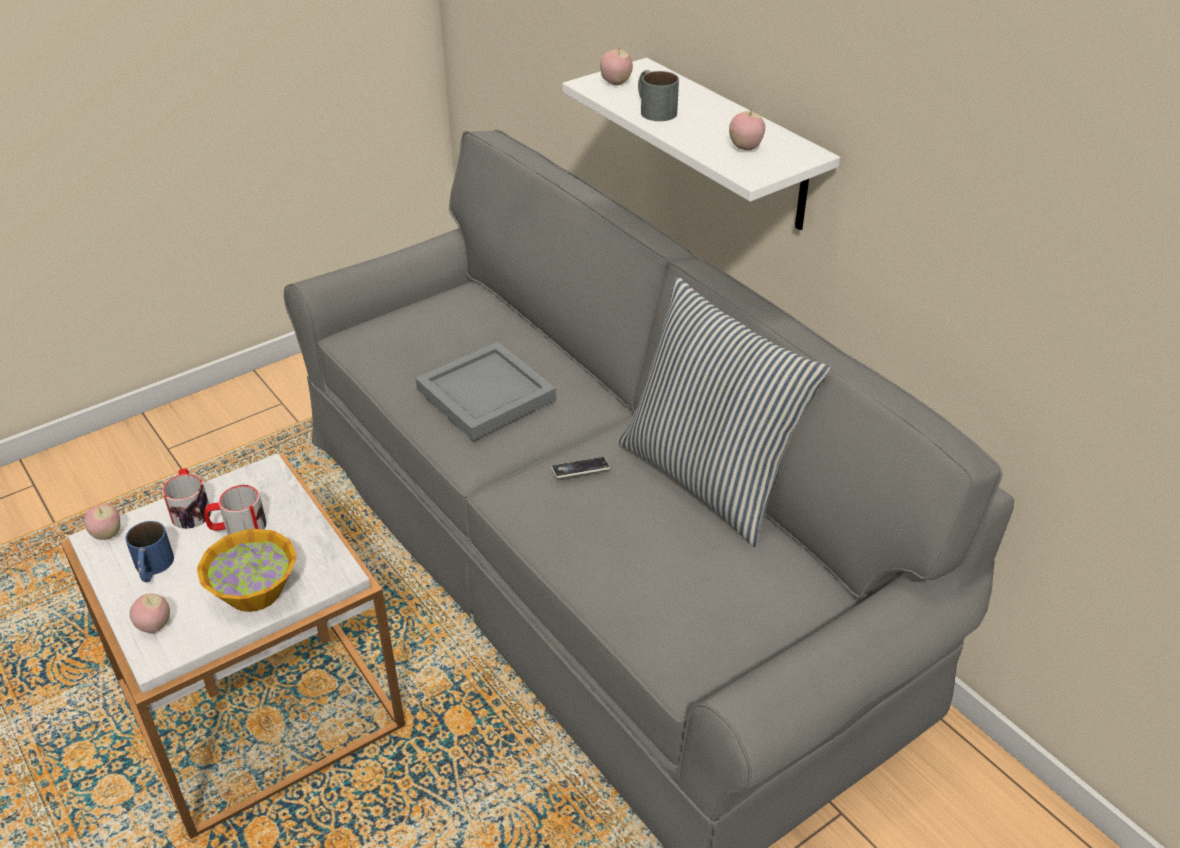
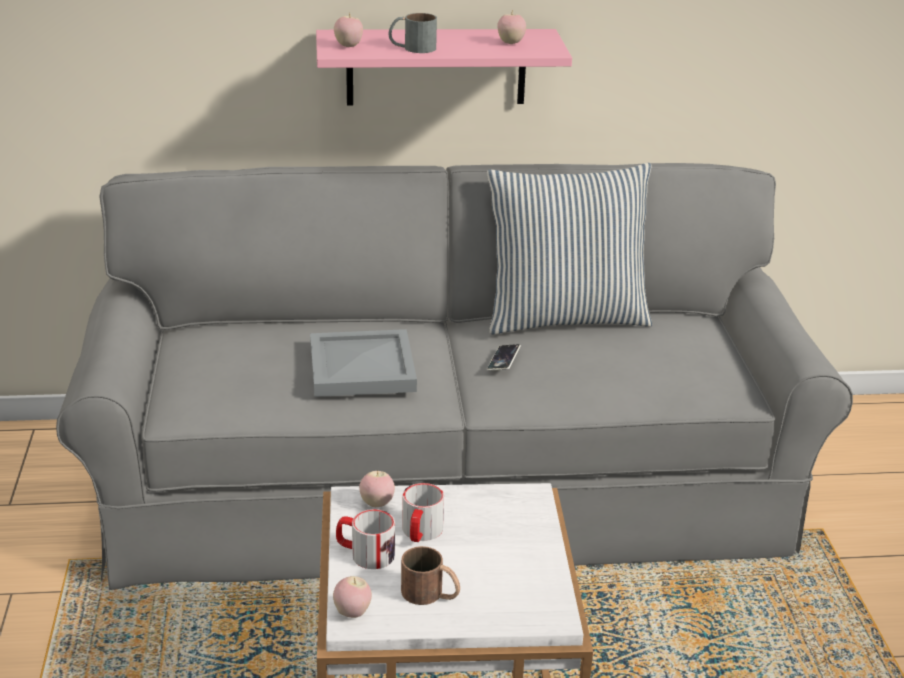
camera: 60 degrees left, 10 degrees down
blue mug [125,521,174,582] -> brown mug [401,546,460,605]
apple [130,594,170,633] -> apple moved to [359,471,395,507]
bowl [197,529,296,612] -> none
white shelf [562,58,840,230] -> pink shelf [316,29,572,105]

